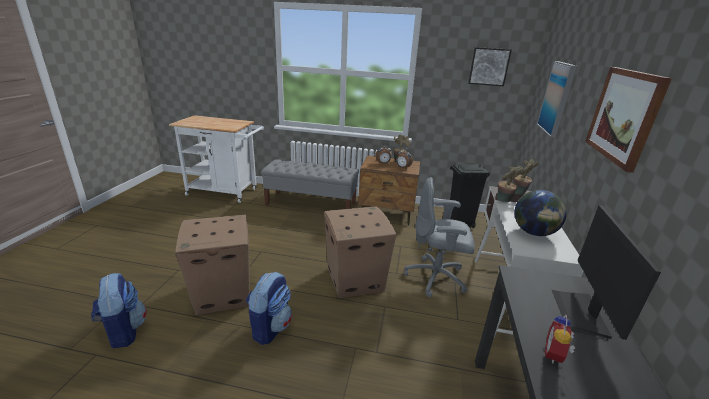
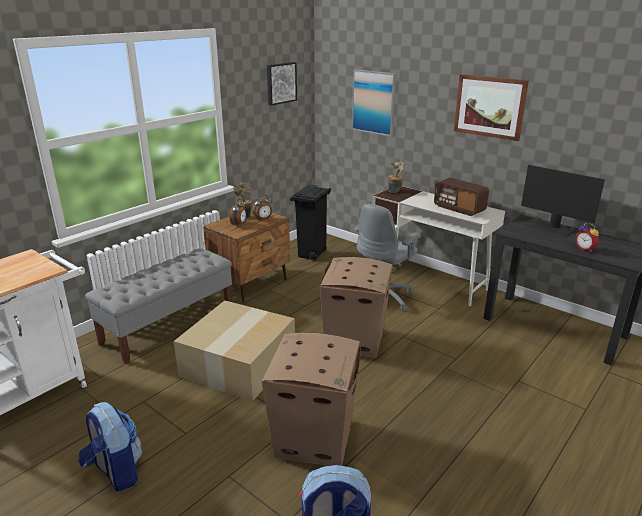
camera: 60 degrees left, 0 degrees up
backpack [246,272,292,345] -> backpack moved to [78,402,142,492]
potted plant [497,166,524,202] -> none
globe [514,190,567,236] -> radio [434,178,489,216]
none -> cardboard box [174,300,295,401]

